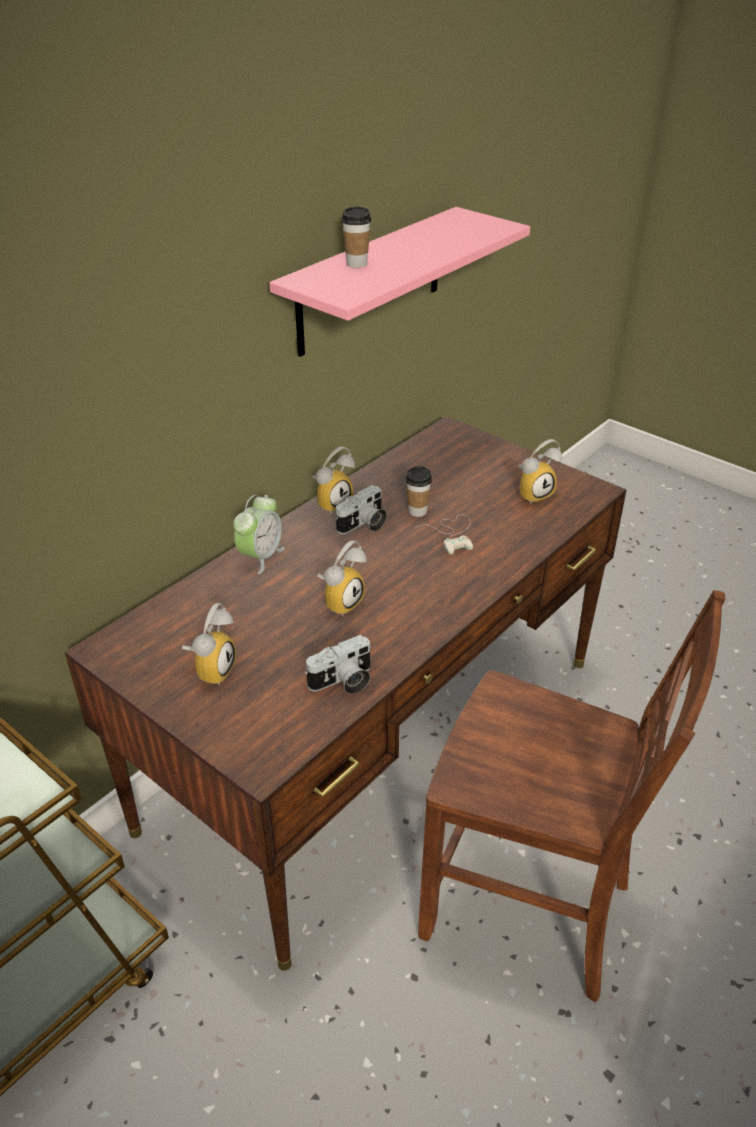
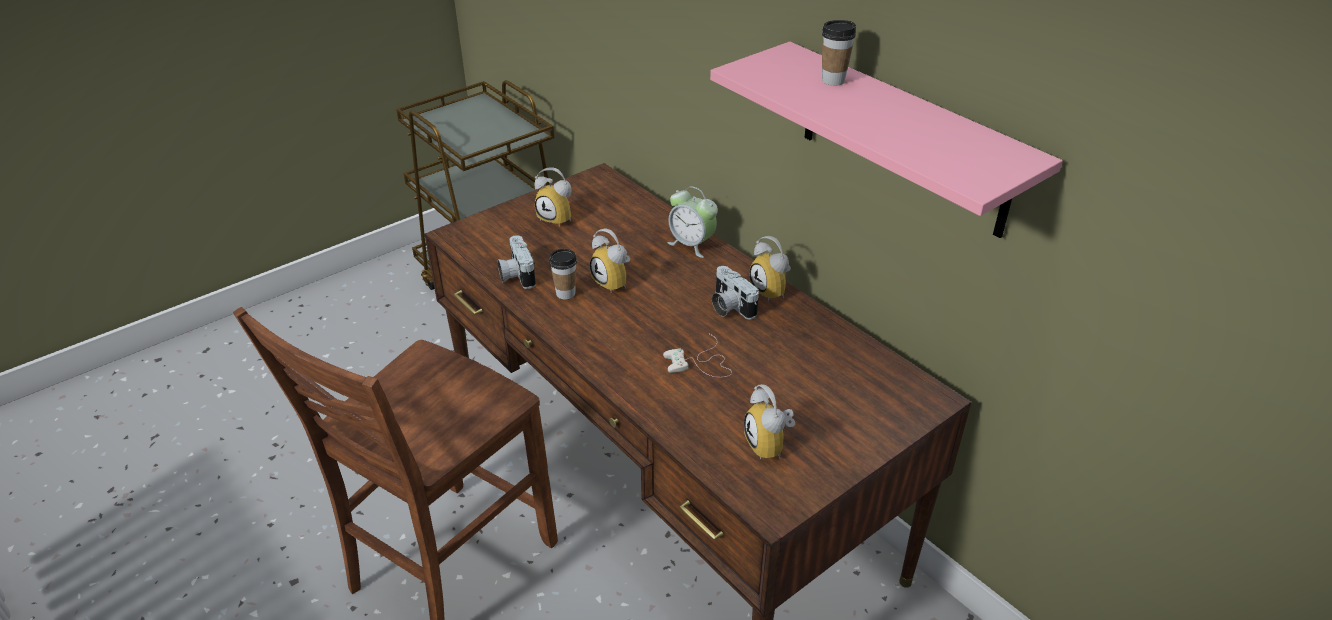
camera: 100 degrees right, 0 degrees up
cup [405,466,432,517] -> cup moved to [549,249,577,300]

